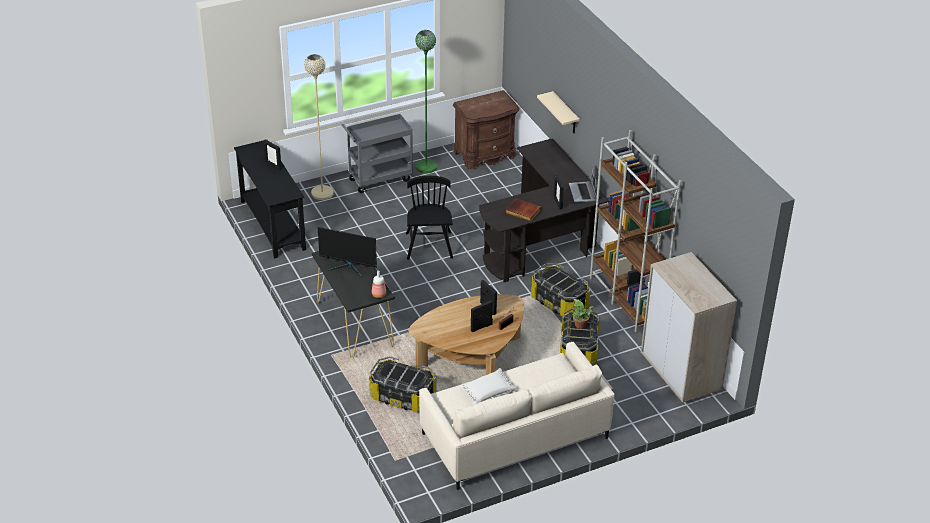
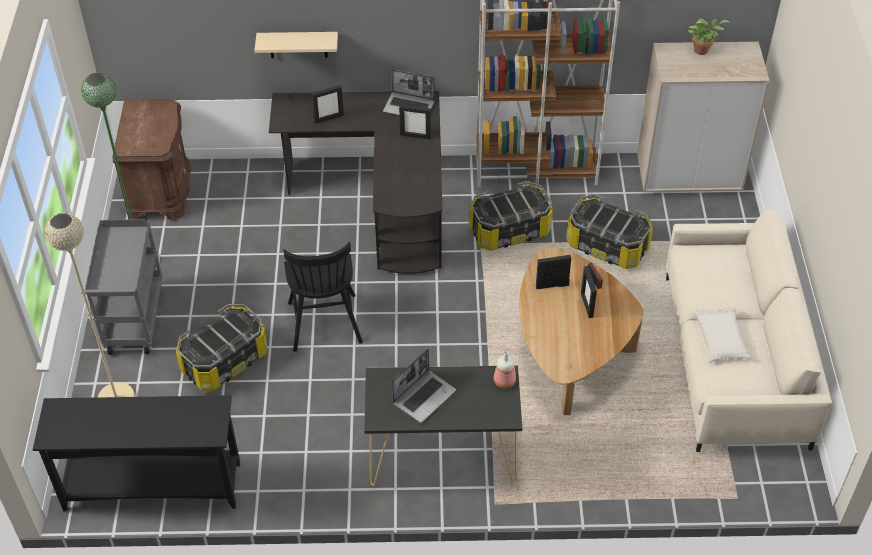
camera: 65 degrees left, 10 degrees up
picture frame [263,139,282,170] -> picture frame moved to [311,85,344,124]
monitor [318,227,377,278] -> laptop [392,349,456,423]
storage box [369,356,436,412] -> storage box moved to [176,304,267,391]
black chair [406,176,453,260] -> black chair turned 120 degrees counterclockwise [284,241,363,352]
book [506,198,541,222] -> none
potted plant [572,299,594,329] -> potted plant moved to [688,18,730,55]

